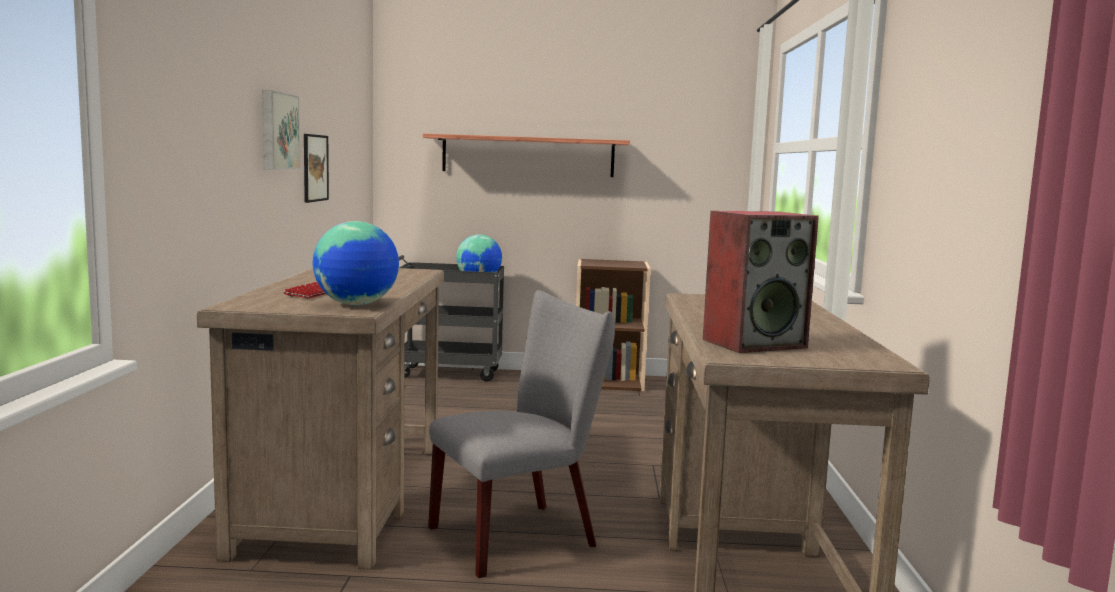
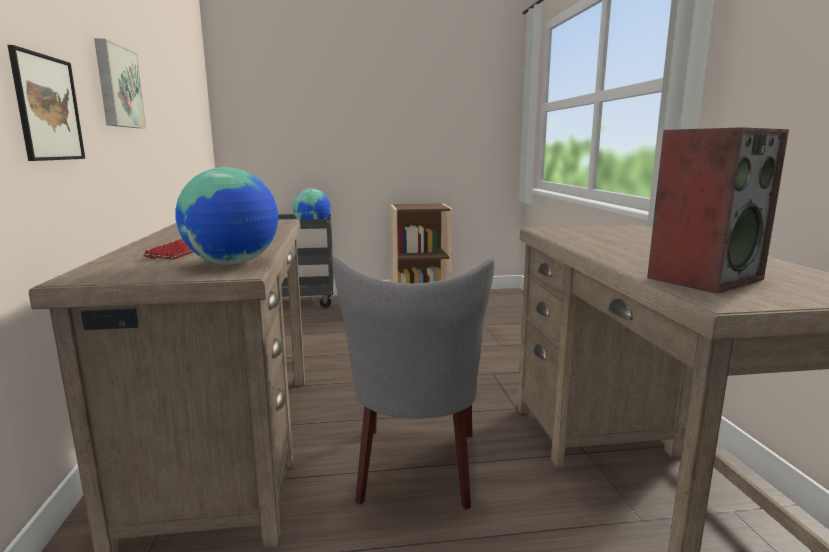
camera: 10 degrees left, 5 degrees up
picture [304,134,329,203] -> picture moved to [8,45,85,161]
shelf [423,134,630,177] -> none
grey chair [428,290,615,578] -> grey chair turned 135 degrees clockwise [332,257,494,510]

